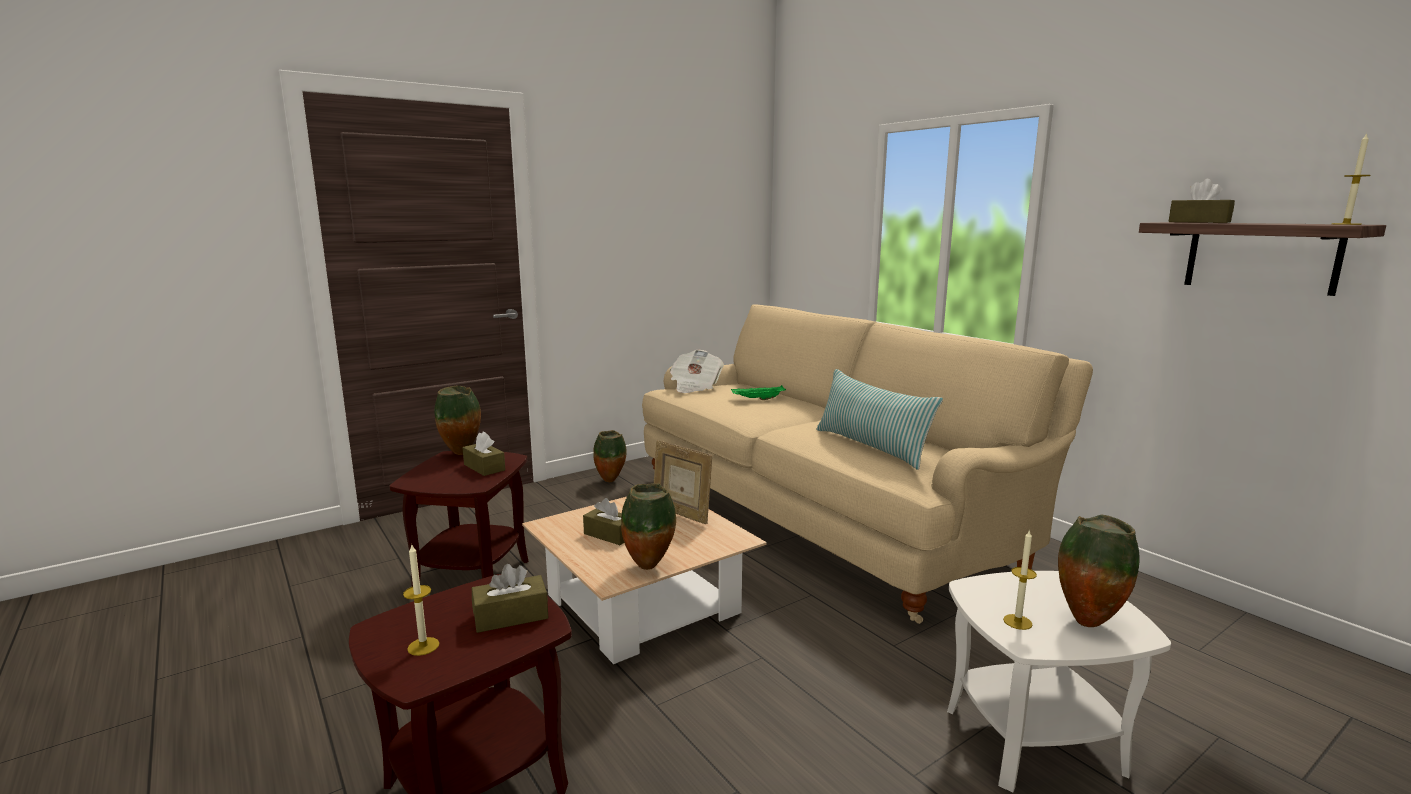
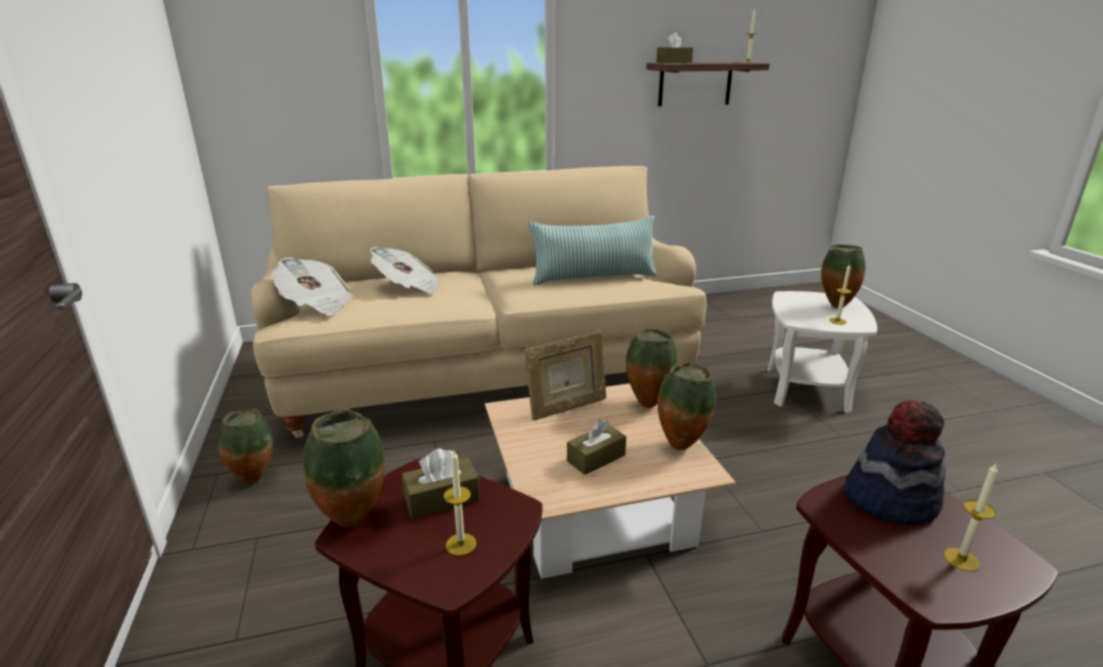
camera: 70 degrees left, 10 degrees up
brown tissue box [472,564,548,633] -> hat [844,400,946,525]
green tray [731,385,786,400] -> newspaper [370,247,439,294]
none -> candle [444,449,476,556]
none -> vase [626,328,677,408]

